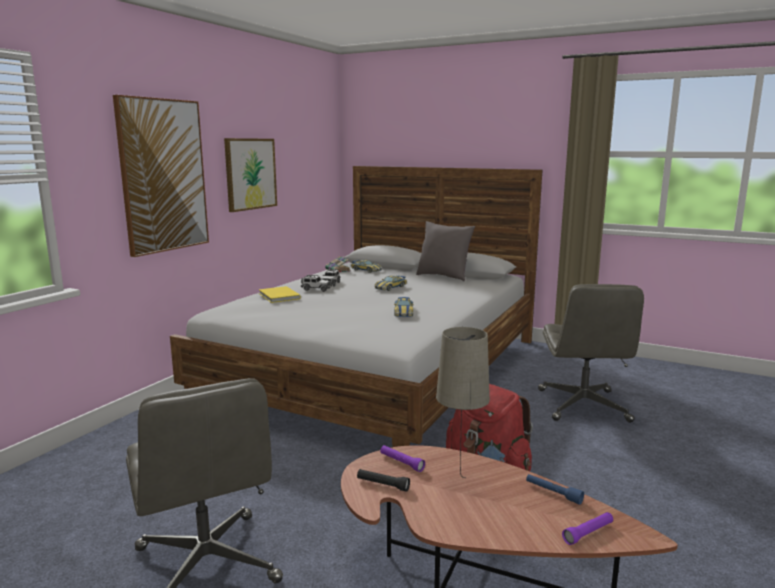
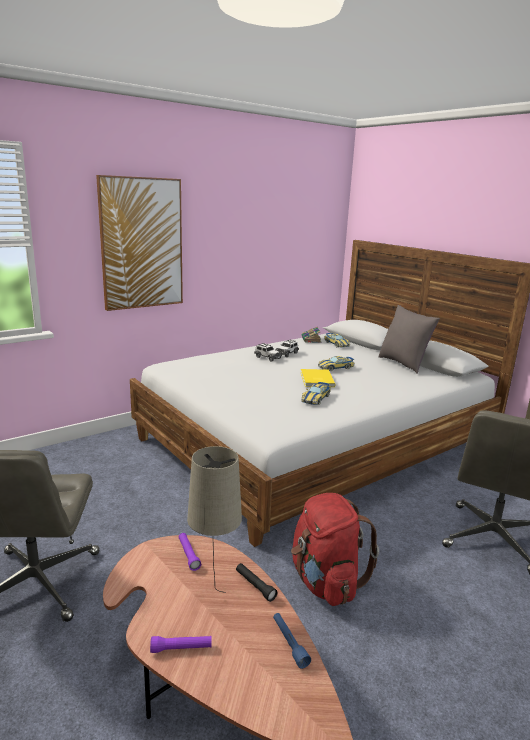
camera: 25 degrees right, 5 degrees up
picture [224,138,277,212] -> none
yellow book [259,286,301,303] -> yellow book moved to [301,369,336,387]
black flashlight [357,469,410,492] -> black flashlight moved to [236,563,278,602]
purple flashlight [562,512,613,545] -> purple flashlight moved to [150,636,212,653]

